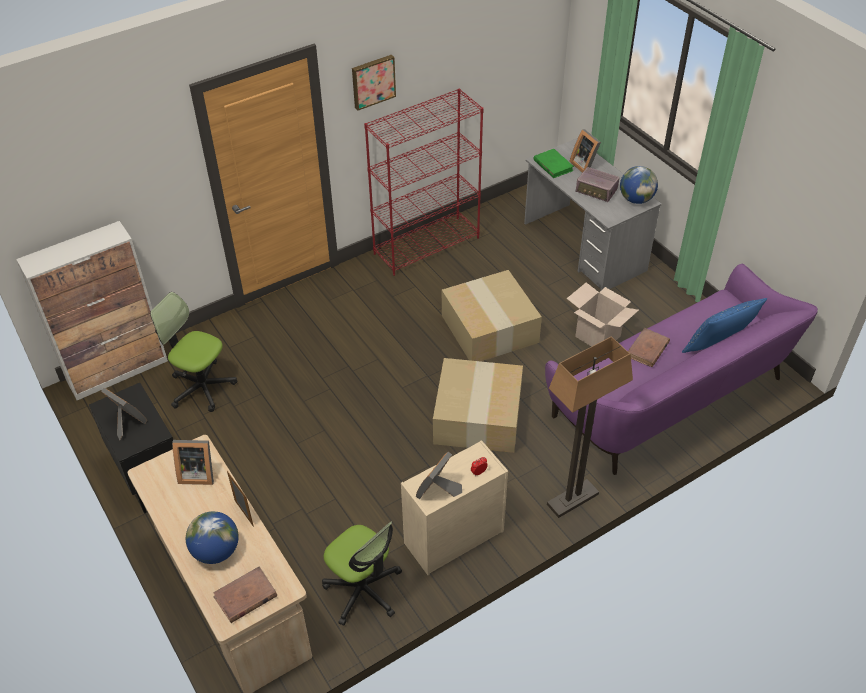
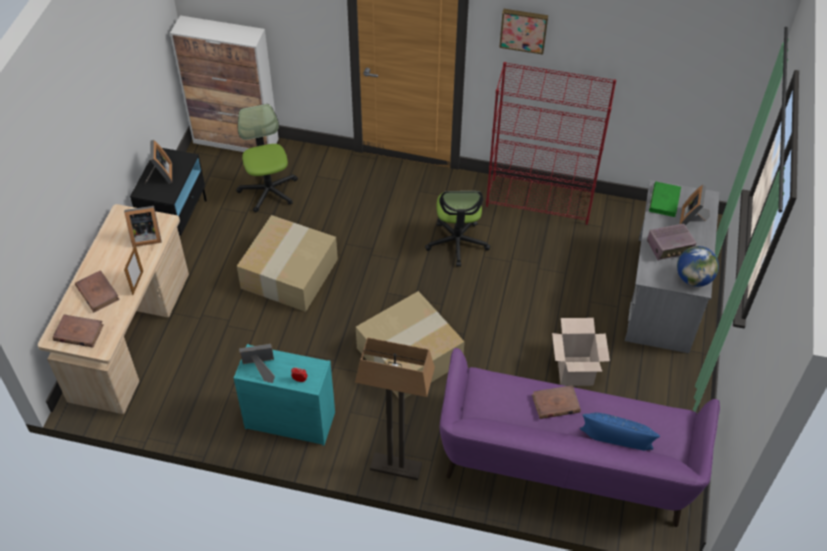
camera: 45 degrees right, 5 degrees up
picture frame [172,440,214,485] -> picture frame turned 60 degrees counterclockwise [124,206,162,247]
globe [186,511,239,564] -> brown book [75,270,120,312]
office chair [322,521,402,626] -> office chair moved to [425,191,491,267]
beige dresser [401,440,508,575] -> turquoise dresser [234,344,335,446]
cardboard box [442,270,542,361] -> cardboard box moved to [237,215,338,312]
radio [576,167,620,202] -> radio turned 90 degrees counterclockwise [647,224,696,261]

